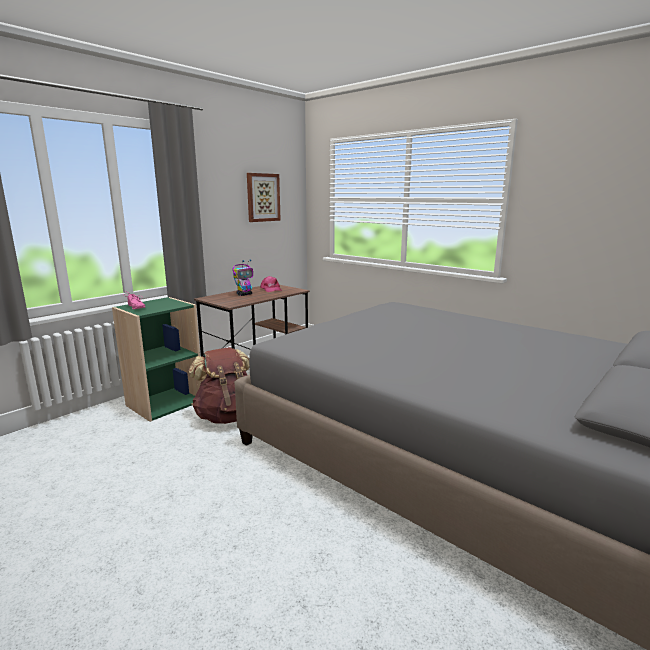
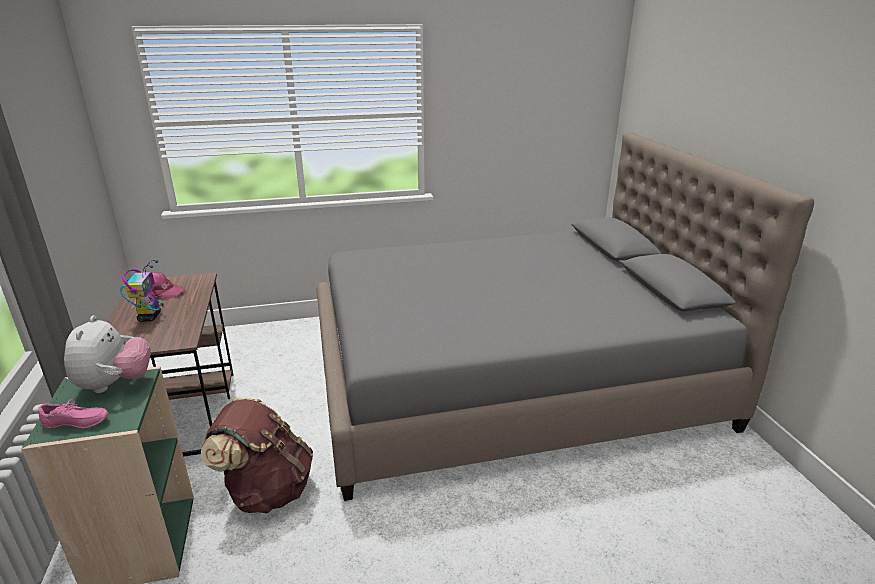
camera: 55 degrees left, 10 degrees up
picture [247,173,281,222] -> none
none -> plush toy [64,315,151,393]

